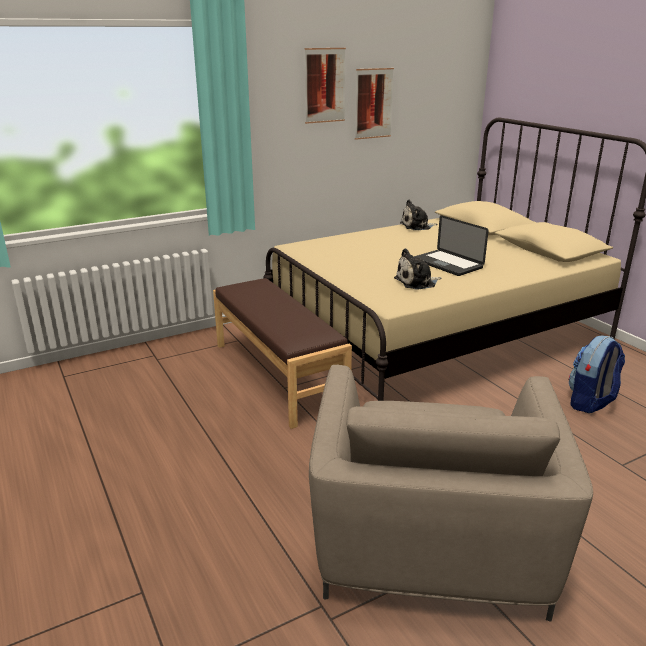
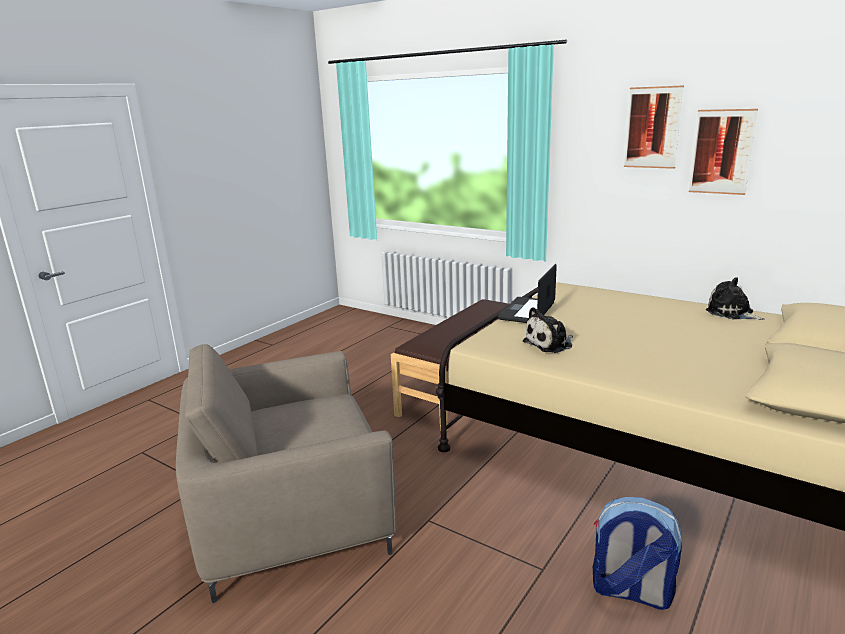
camera: 65 degrees right, 5 degrees down
plush toy [394,248,442,290] -> plush toy turned 75 degrees counterclockwise [523,307,573,353]
laptop [414,215,489,276] -> laptop moved to [498,264,557,323]

